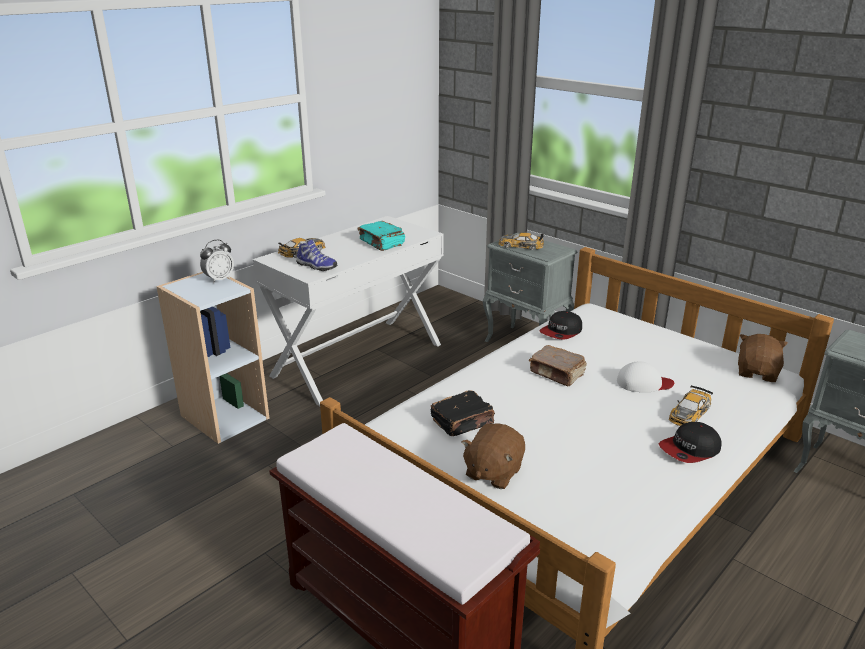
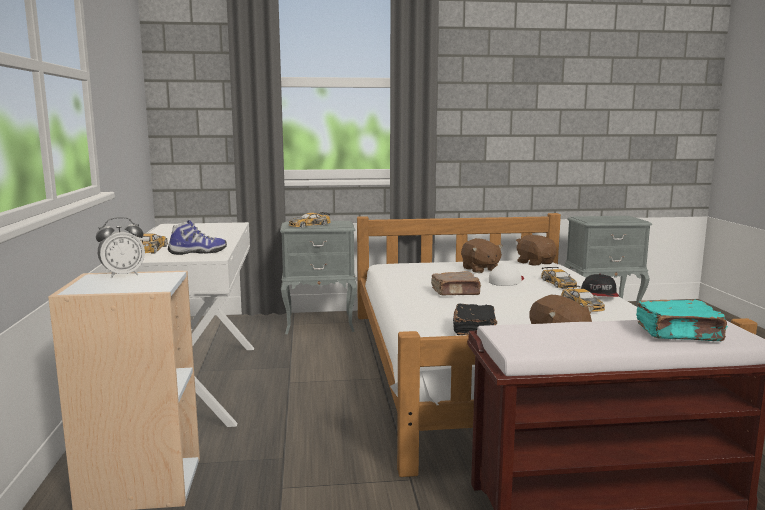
camera: 50 degrees left, 15 degrees down
alarm clock [200,240,234,283] -> alarm clock turned 60 degrees clockwise [96,217,145,278]
turquoise book [358,221,405,251] -> turquoise book moved to [636,300,728,341]
cap [539,311,582,340] -> none
none -> brown plush toy [461,238,503,273]
none -> toy car [561,285,605,312]

